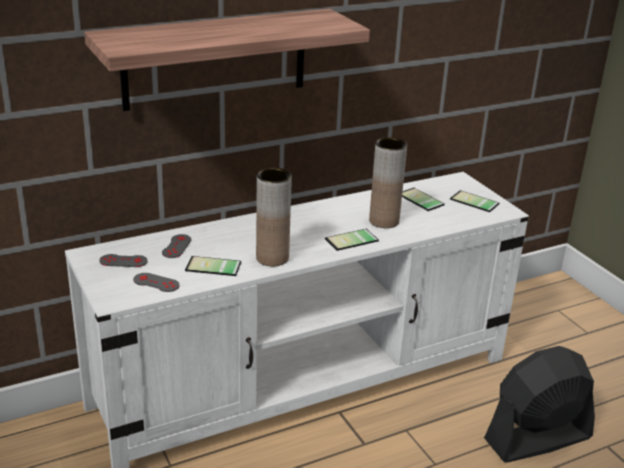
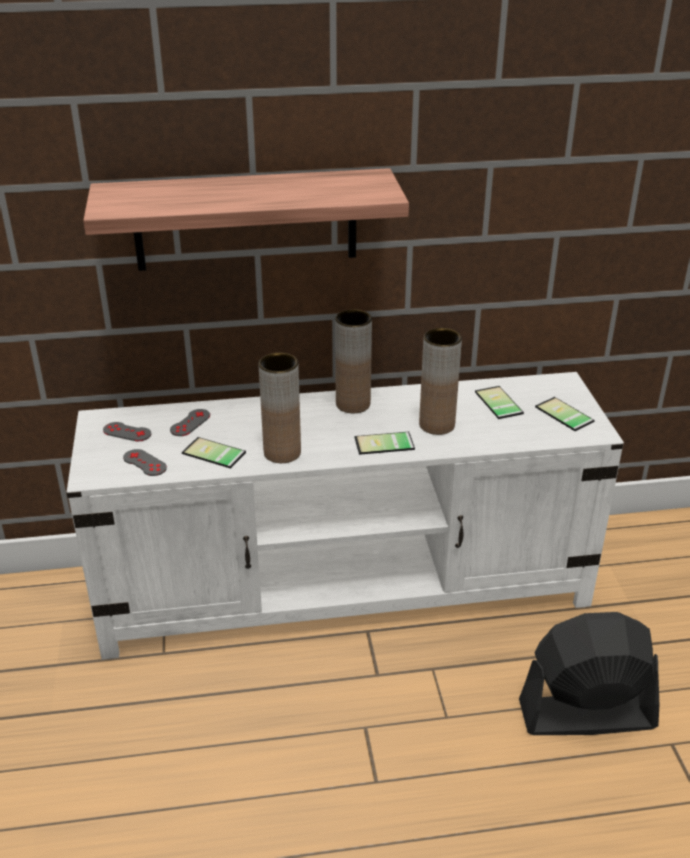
camera: 20 degrees right, 5 degrees up
none -> brown vase [335,309,372,413]

